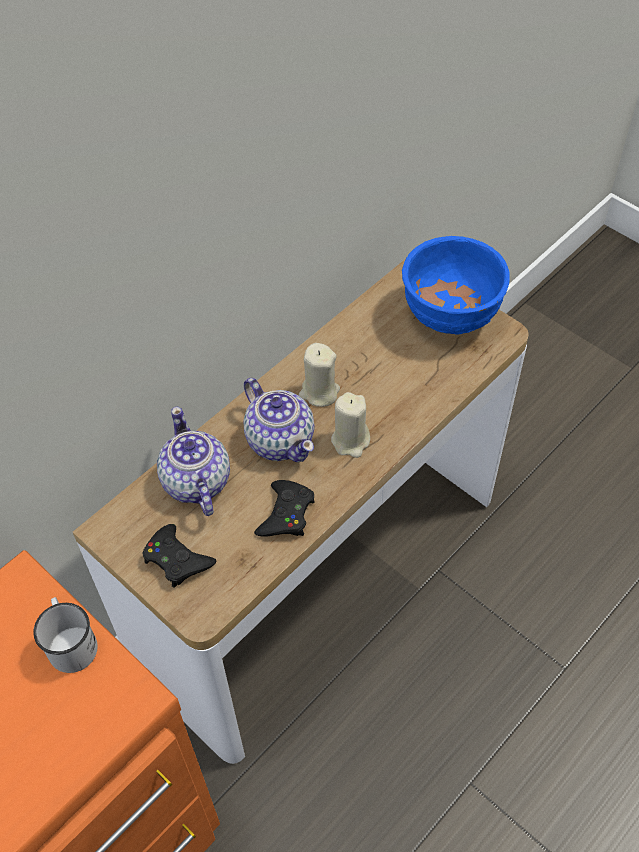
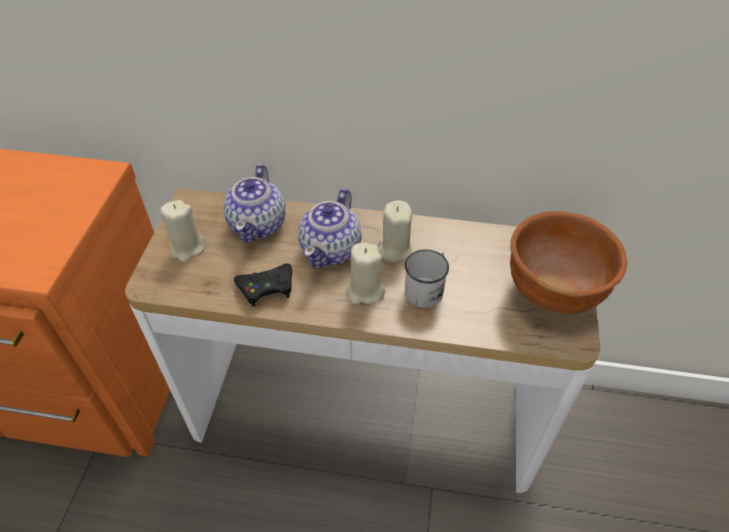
camera: 55 degrees right, 5 degrees down
white mug [33,597,98,673] -> white mug moved to [405,250,449,308]
black game controller [142,524,216,588] -> beige candle [160,200,206,262]
teapot [157,407,230,516] -> teapot turned 150 degrees clockwise [223,164,286,243]
blue bowl [402,236,510,334] -> brown bowl [510,211,628,314]

